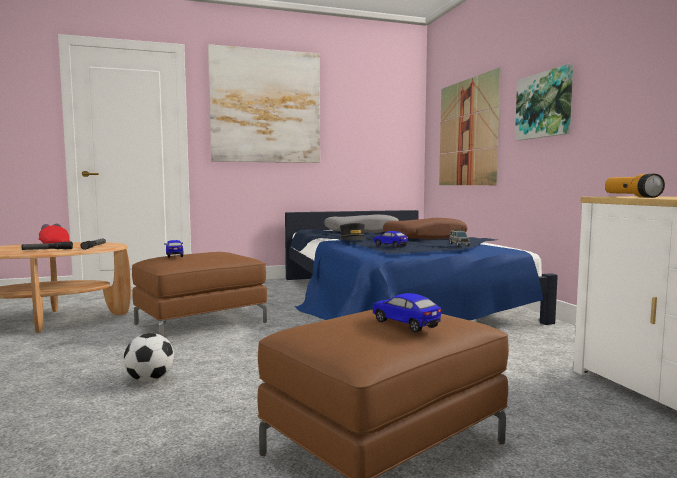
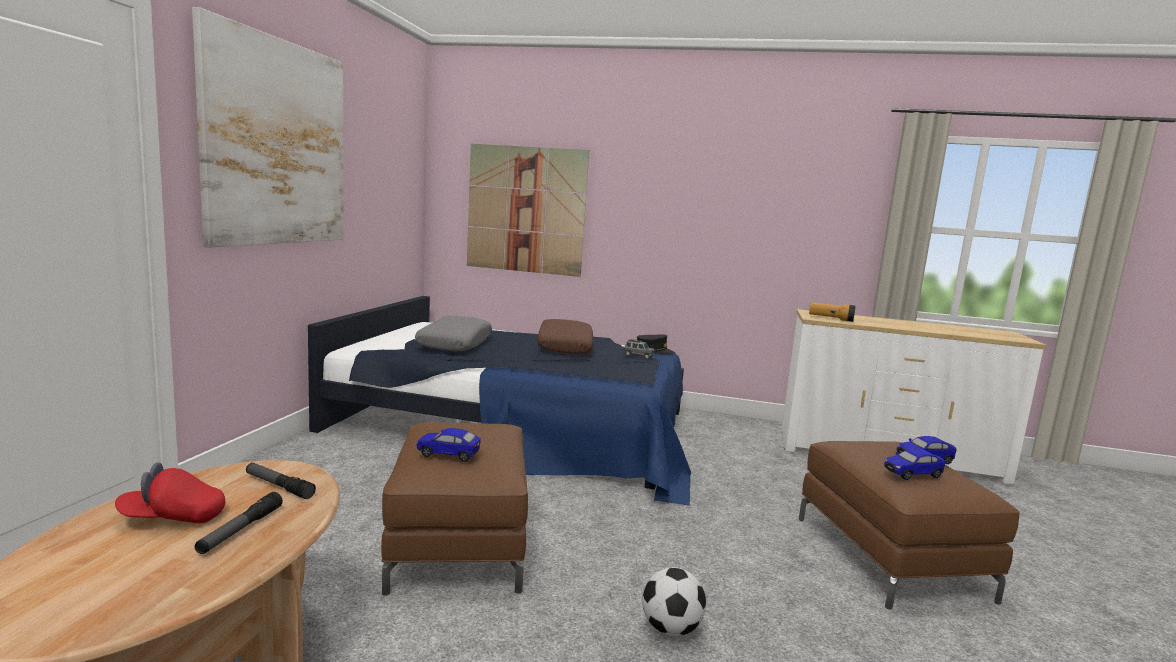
camera: 60 degrees left, 5 degrees up
black cap [340,223,366,240] -> black cap moved to [637,335,675,355]
toy car [374,231,408,248] -> toy car moved to [884,448,945,480]
picture [515,64,573,141] -> none

